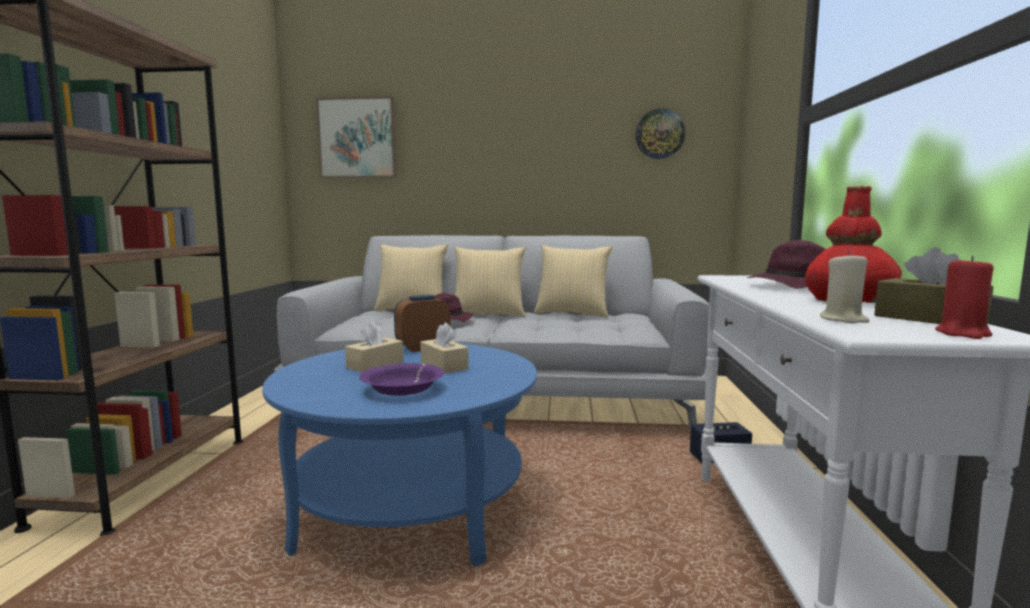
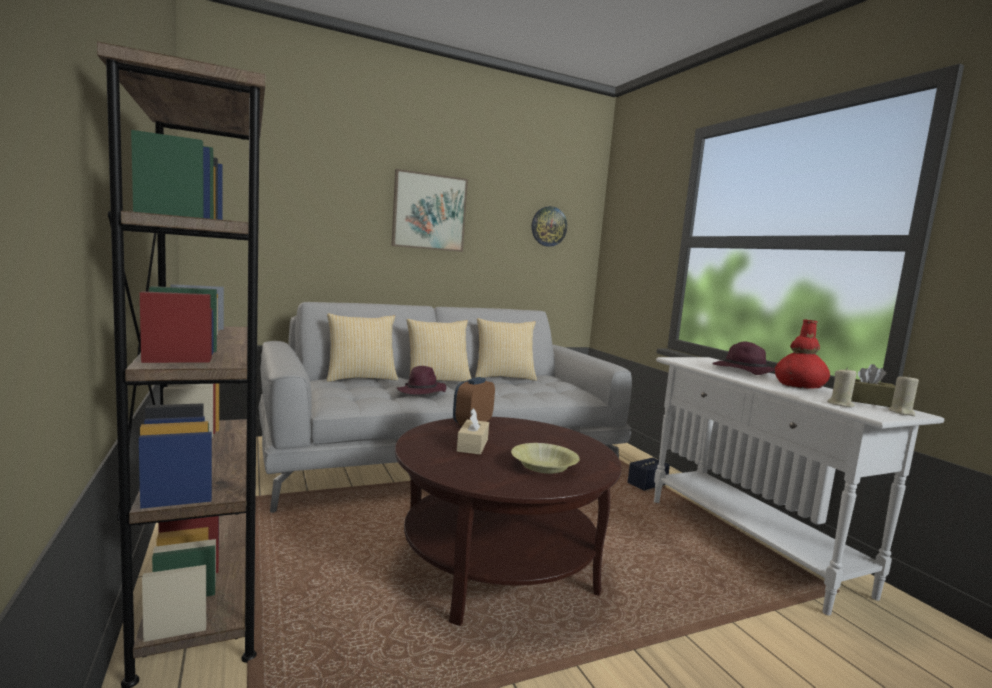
camera: 30 degrees left, 0 degrees up
blue coffee table [262,343,537,567] -> brown coffee table [395,417,621,626]
picture [316,96,397,178] -> picture moved to [391,169,468,252]
purple bowl [359,363,444,396] -> yellow bowl [511,443,580,474]
beige tissue box [420,323,469,374] -> none
red candle [935,256,994,339] -> beige candle [889,375,919,416]

